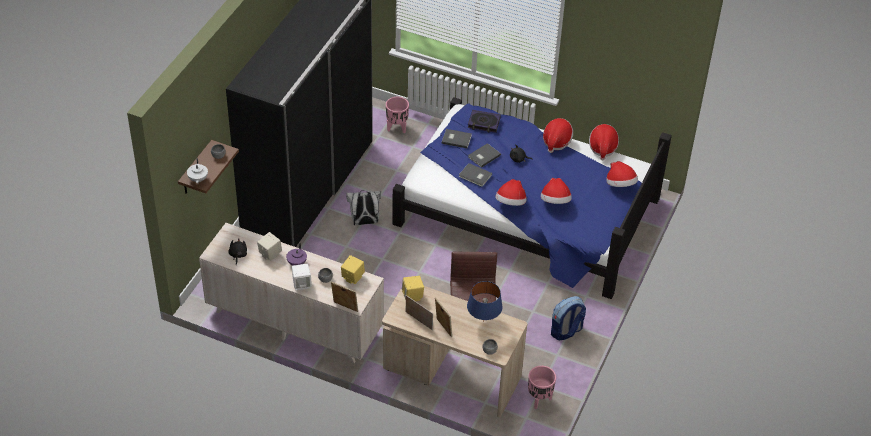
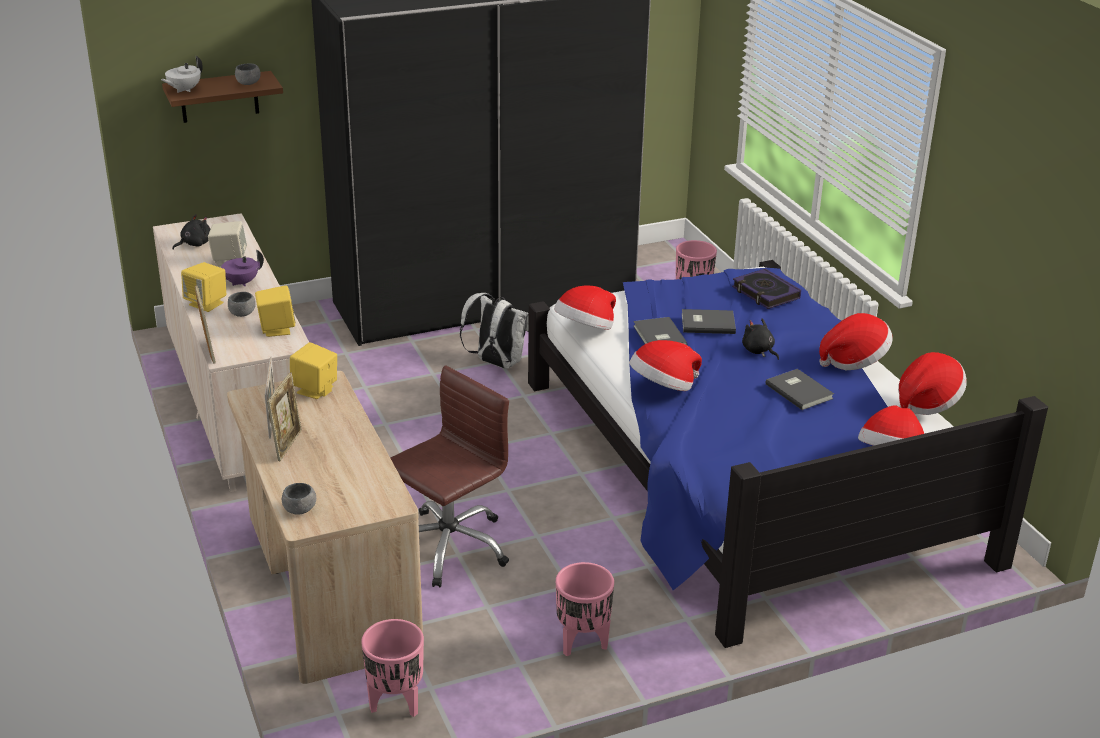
camera: 45 degrees right, 15 degrees down
white speaker [292,264,312,290] -> yellow speaker [181,262,226,312]
grey book [442,129,472,148] -> grey book moved to [766,369,834,410]
blue table lamp [467,281,503,322] -> none
hat [541,178,572,204] -> hat moved to [554,286,616,330]
backpack [551,296,586,341] -> pink planter [556,562,614,657]

